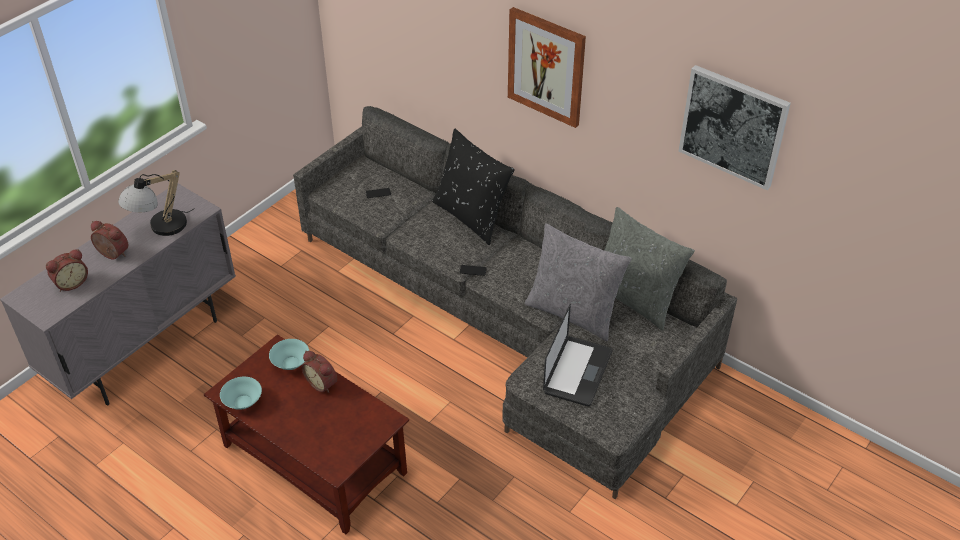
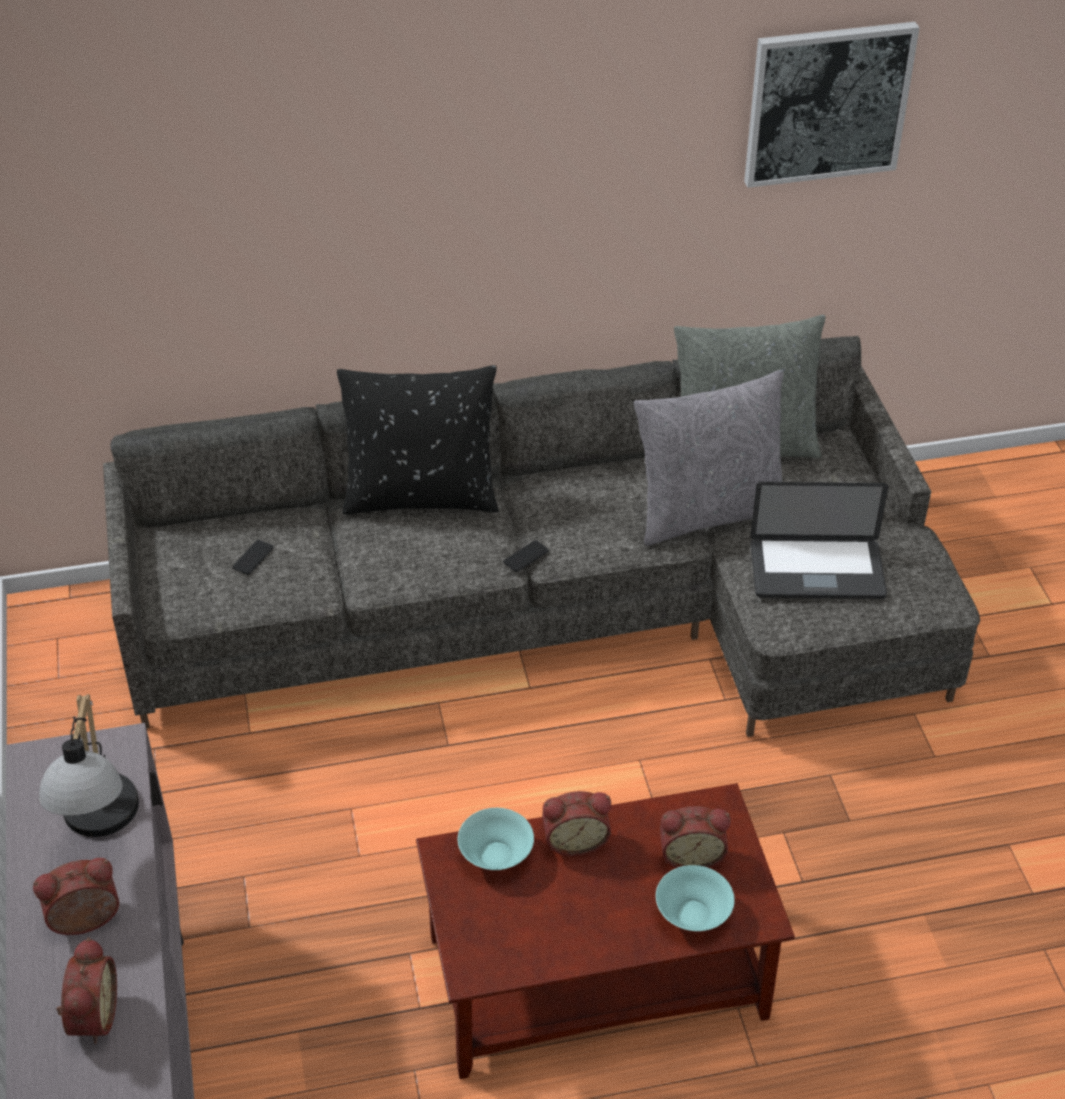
camera: 50 degrees left, 0 degrees up
turquoise bowl [220,377,262,410] -> turquoise bowl moved to [656,865,735,931]
picture [508,7,586,128] -> none
laptop [543,304,612,407] -> laptop turned 120 degrees clockwise [750,482,889,599]
none -> alarm clock [660,806,731,868]

